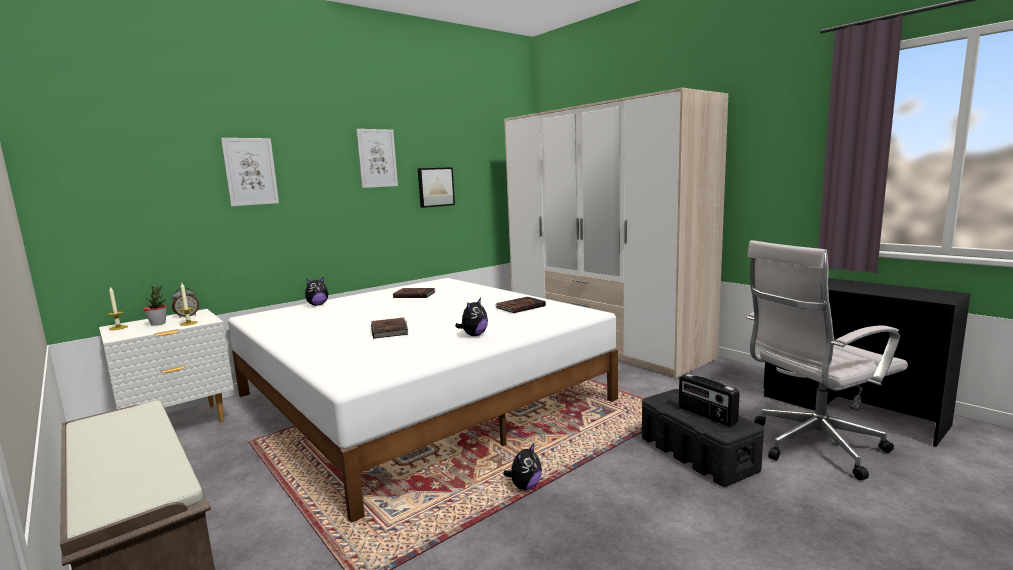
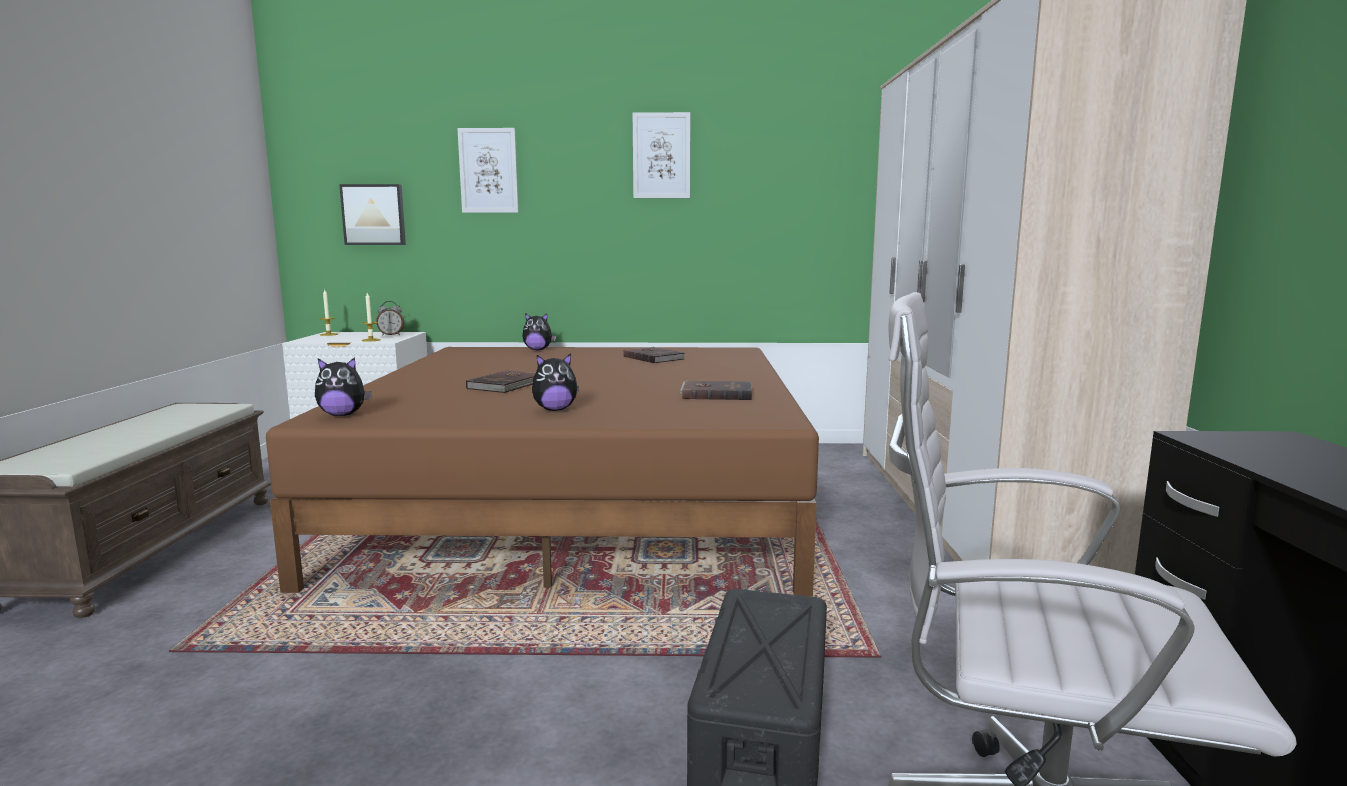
camera: 40 degrees right, 0 degrees up
potted plant [143,286,167,326] -> none
white bed [228,278,618,523] -> brown bed [266,347,819,596]
picture [418,167,455,208] -> picture moved to [339,184,406,245]
plush toy [503,443,542,490] -> plush toy moved to [315,357,372,416]
radio [679,374,740,427] -> none

